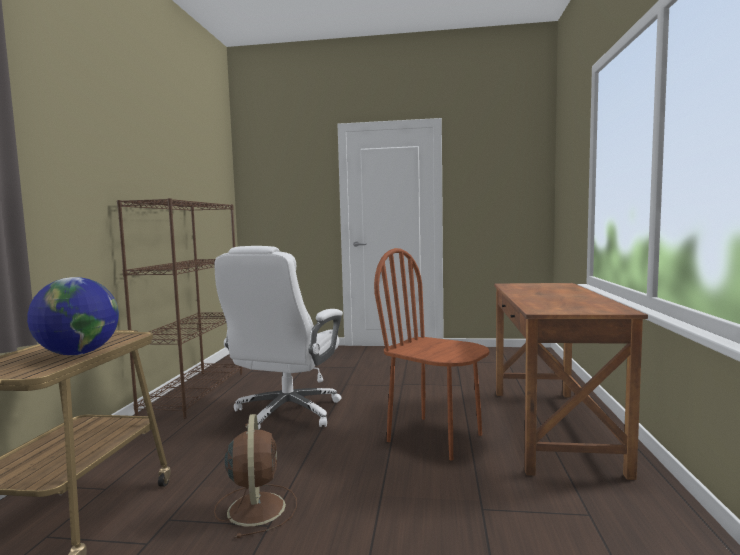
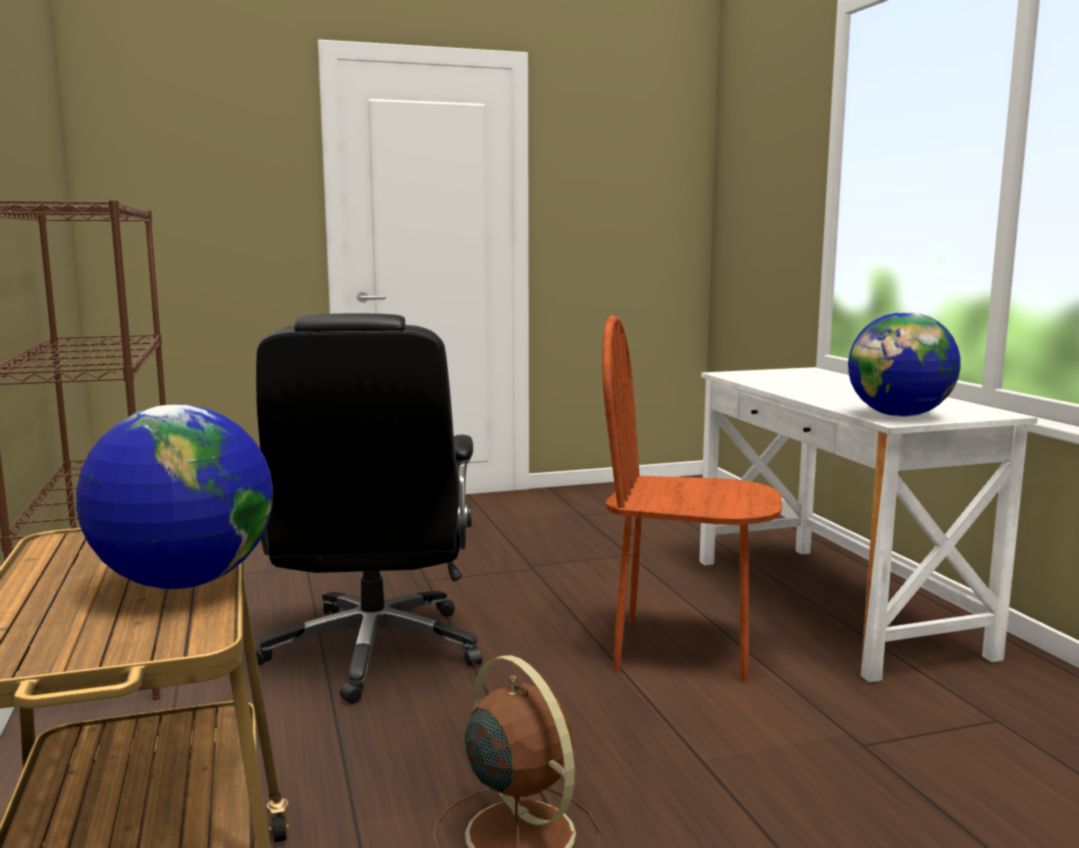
camera: 25 degrees left, 5 degrees up
white office chair [214,246,343,430] -> black office chair [255,313,482,704]
brown desk [494,283,648,480] -> white desk [699,367,1038,682]
none -> globe [848,312,961,417]

